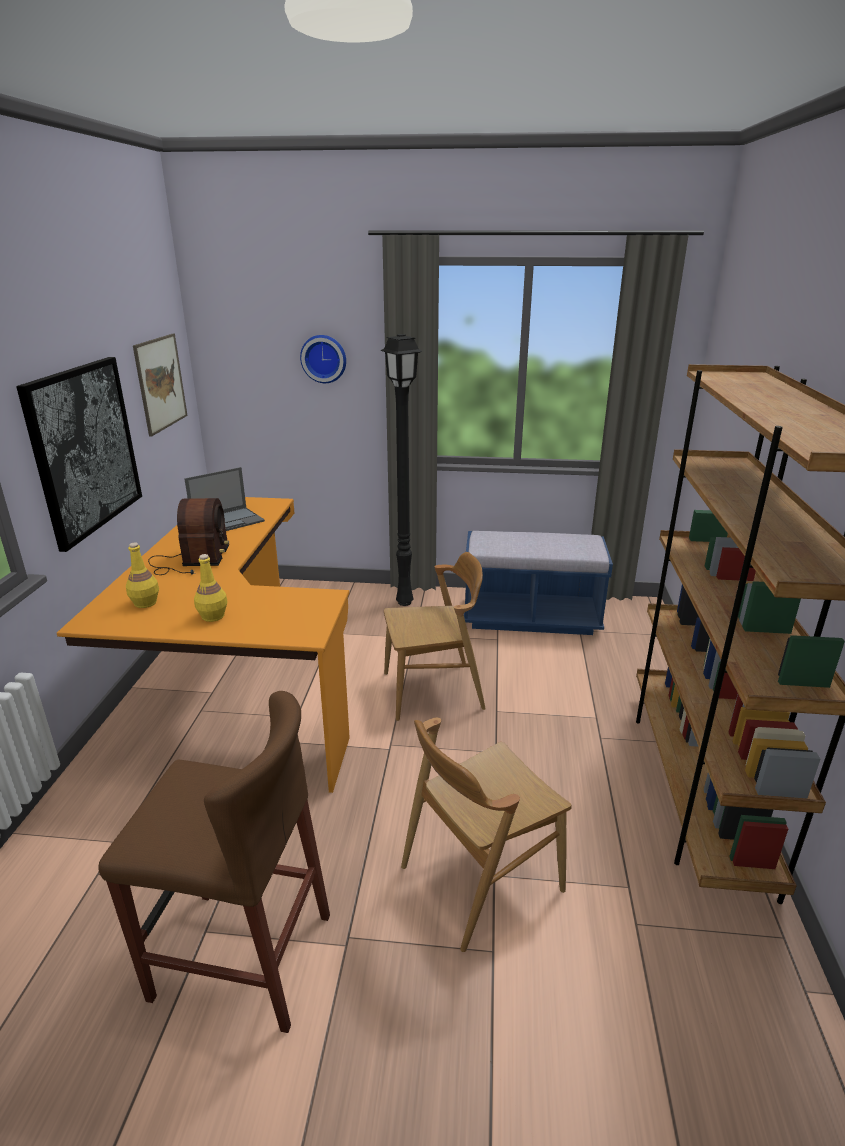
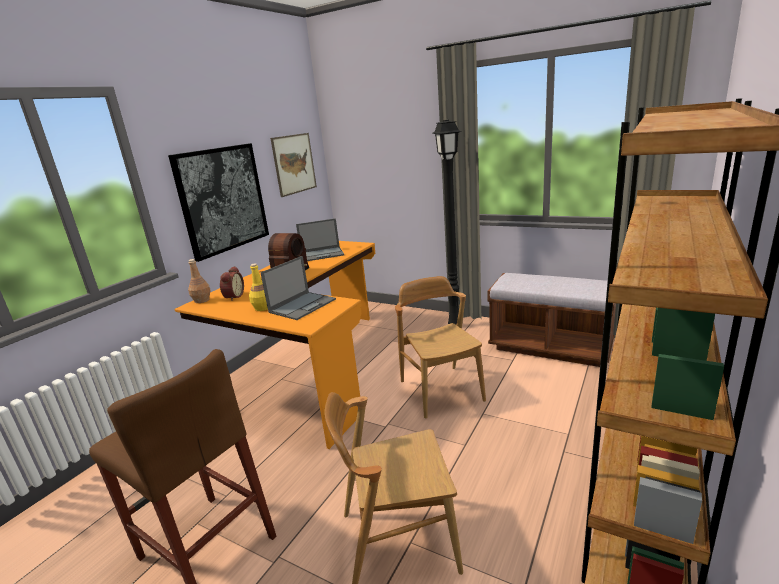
camera: 25 degrees right, 5 degrees down
yellow bottle [126,543,159,608] -> alarm clock [220,266,244,301]
wall clock [300,335,346,383] -> none
brown chair [384,552,486,721] -> brown chair turned 120 degrees counterclockwise [395,276,486,419]
blue bench [464,531,613,635] -> brown bench [487,273,616,367]
none -> brown bottle [188,259,211,303]
none -> laptop [260,256,336,320]

